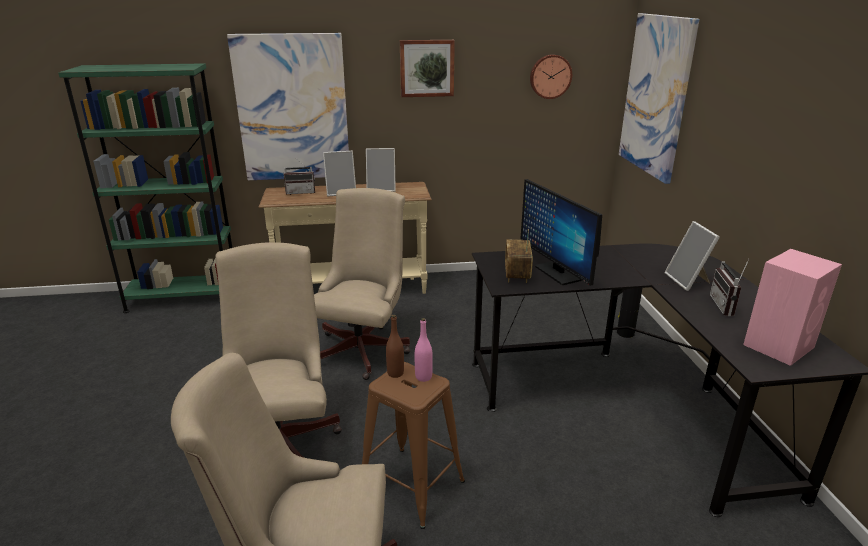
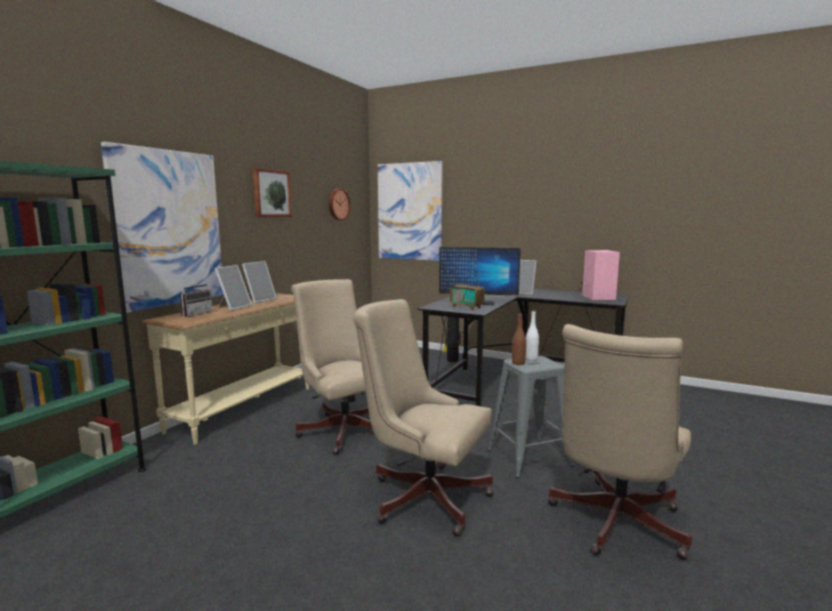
camera: 55 degrees left, 15 degrees down
brown stool [362,362,465,529] -> grey stool [487,356,574,478]
pink bottle [415,318,433,382] -> white bottle [526,310,539,361]
radio [710,259,749,316] -> none

